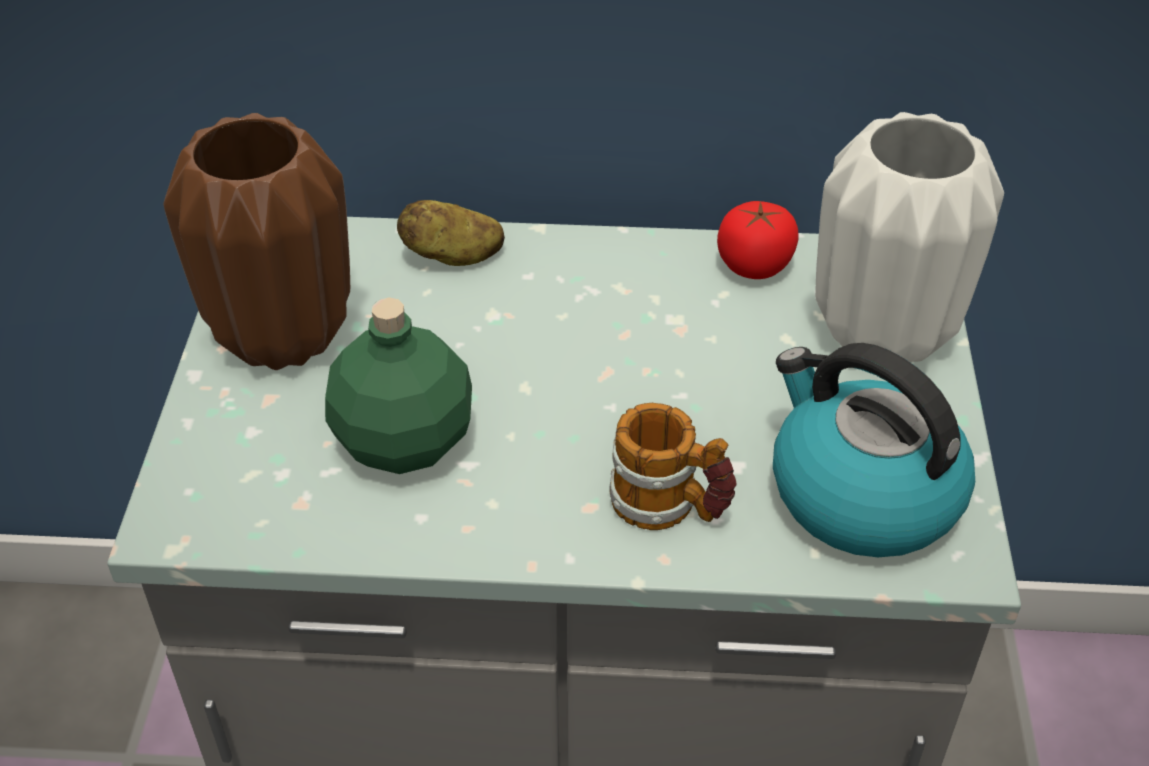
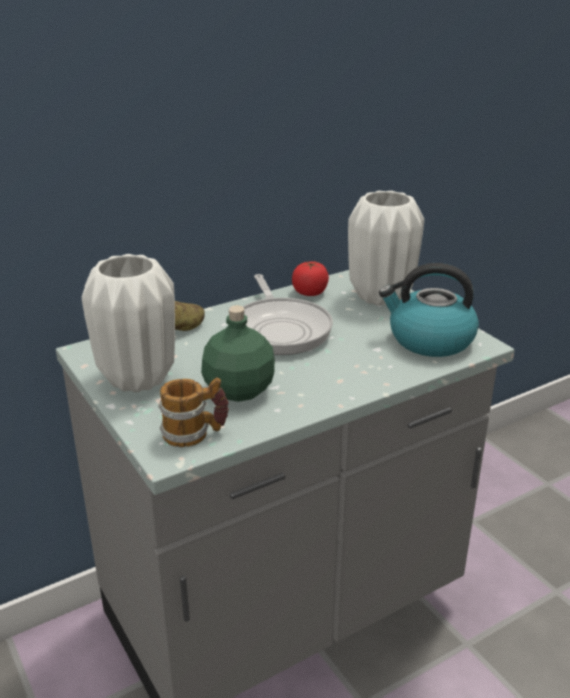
camera: 35 degrees left, 15 degrees down
brown vase [163,113,350,370] -> white vase [82,254,175,392]
mug [609,403,737,530] -> mug moved to [158,378,229,447]
none -> frying pan [243,274,333,355]

